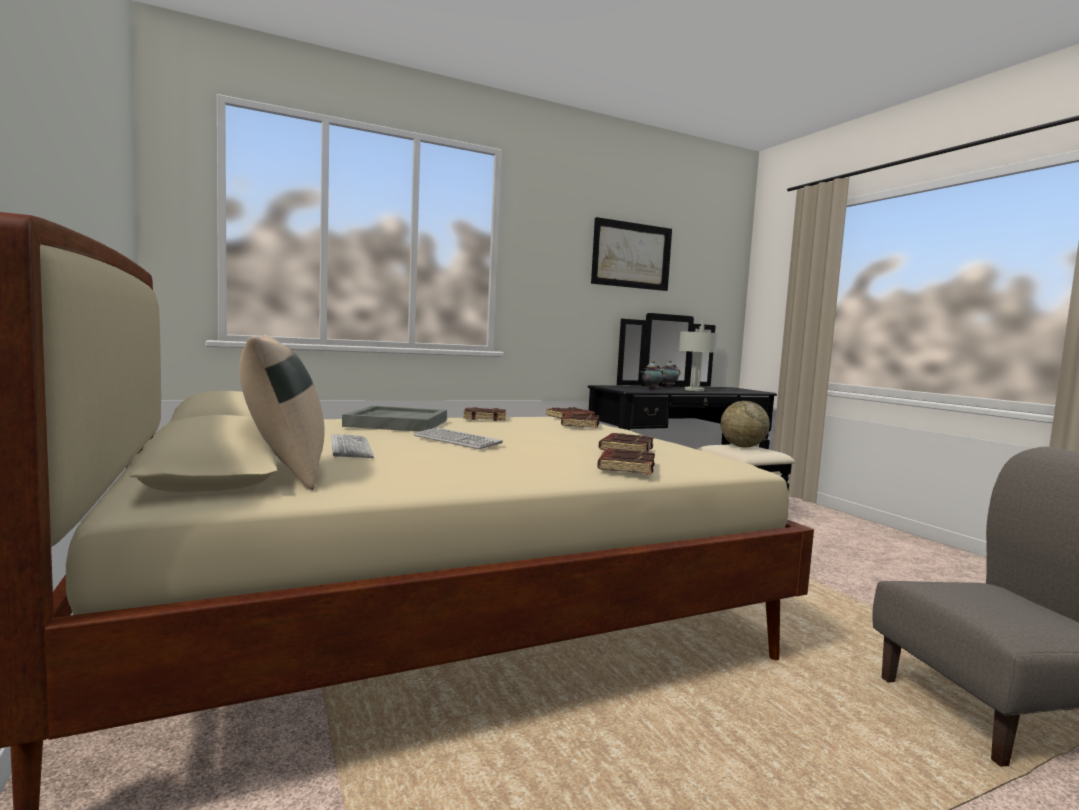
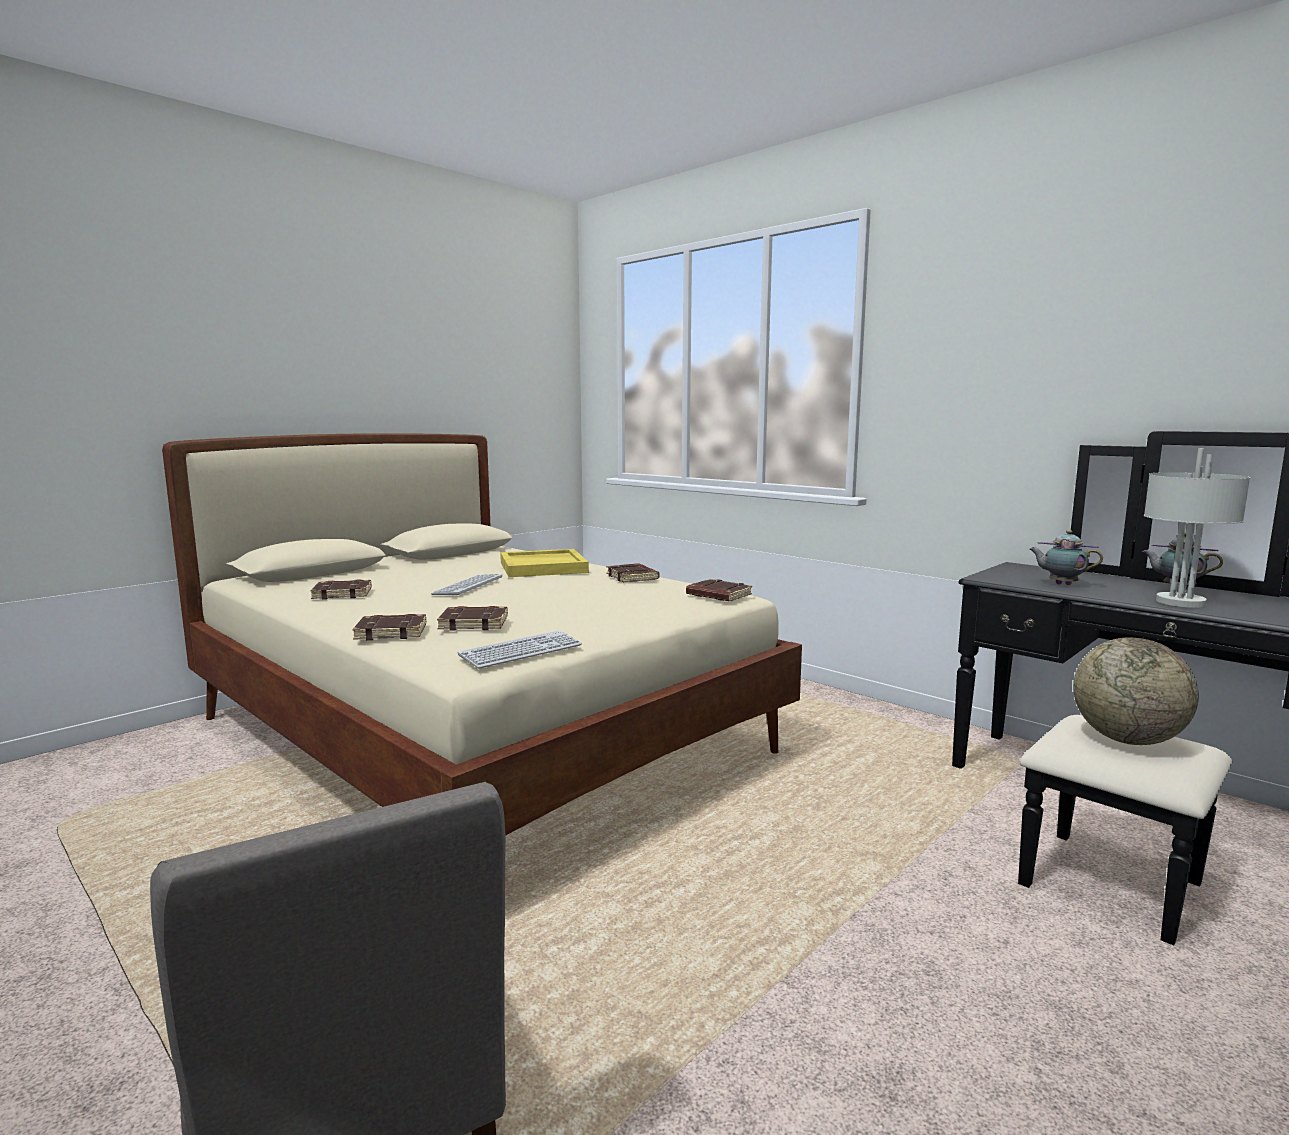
camera: 70 degrees right, 5 degrees up
beige pillow [239,334,324,490] -> none
keyboard [331,434,374,458] -> keyboard moved to [458,630,582,669]
grey tray [342,406,447,432] -> yellow tray [500,549,589,577]
brown book [561,413,600,428] -> brown book moved to [310,580,371,600]
picture [591,217,672,291] -> none

